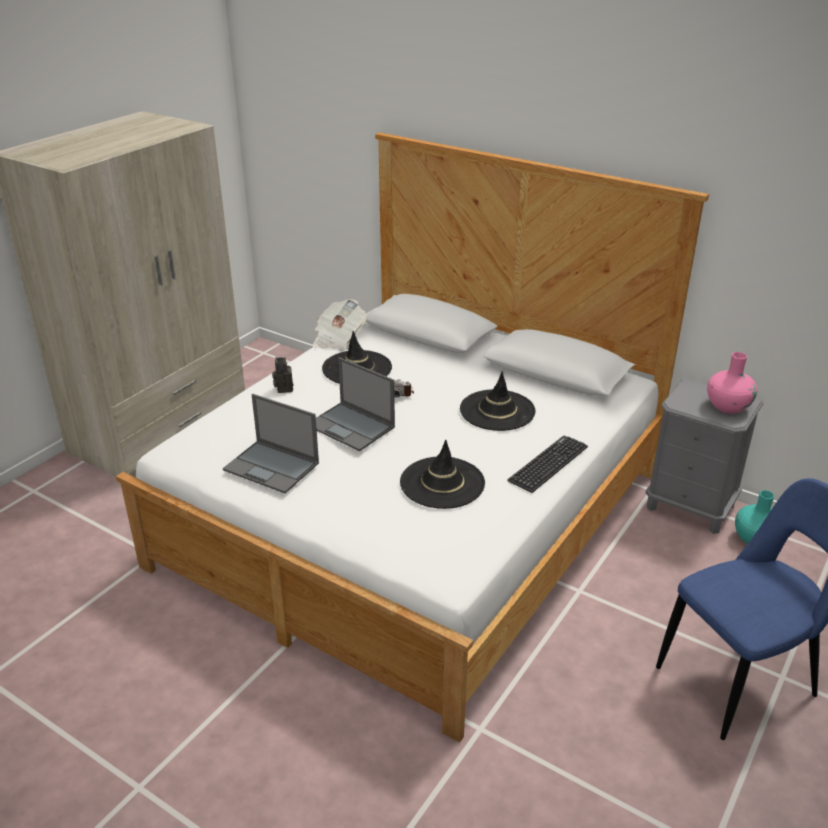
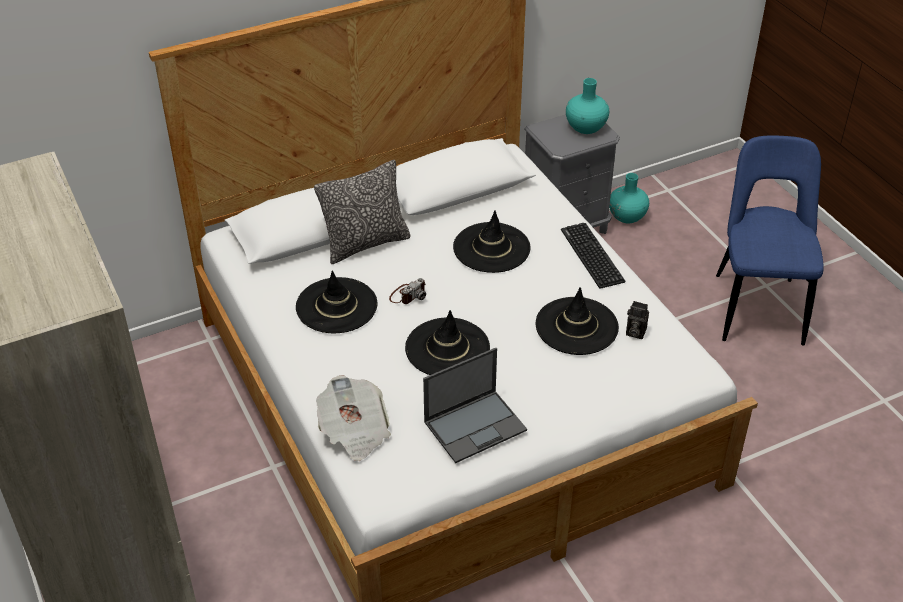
camera: 60 degrees left, 10 degrees up
camera [272,357,293,393] -> camera moved to [626,301,649,339]
newspaper [313,299,367,349] -> newspaper moved to [316,375,391,461]
laptop [316,357,395,451] -> black hat [405,310,490,375]
pink vase [707,352,757,414] -> turquoise vase [566,78,609,134]
none -> pillow [314,160,411,264]

